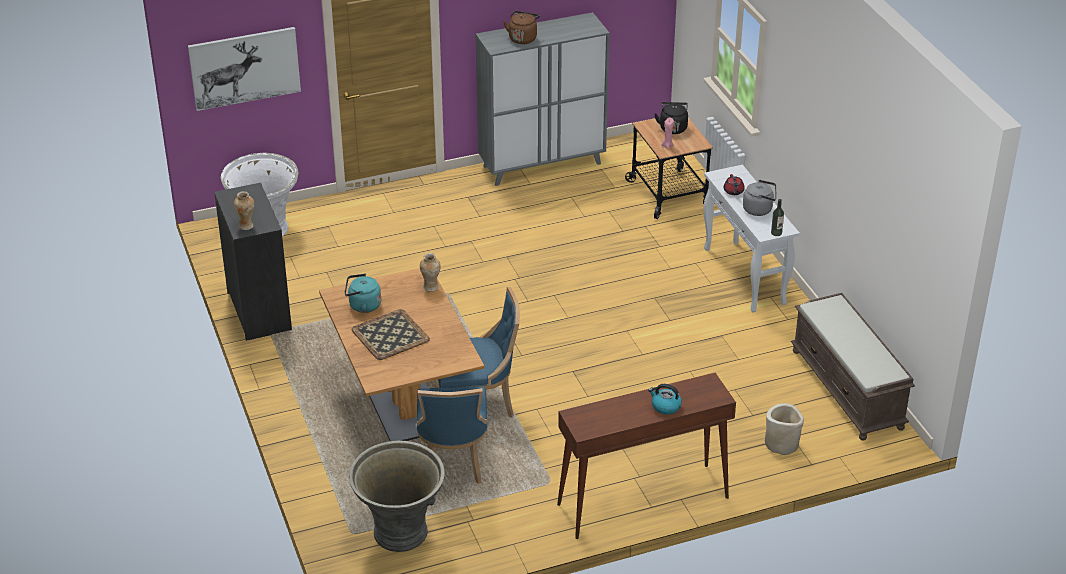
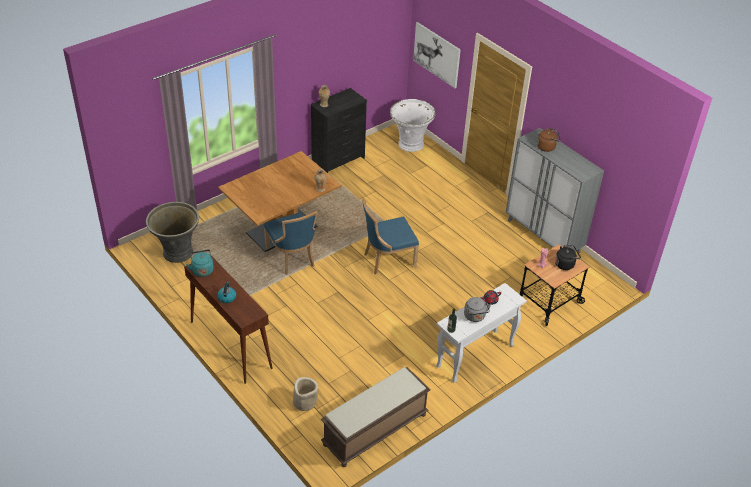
camera: 70 degrees right, 5 degrees up
turquoise kettle [345,274,381,313] -> turquoise kettle moved to [186,249,214,277]
tray [352,309,430,360] -> none
blue chair [417,387,488,484] -> blue chair moved to [362,198,419,274]

